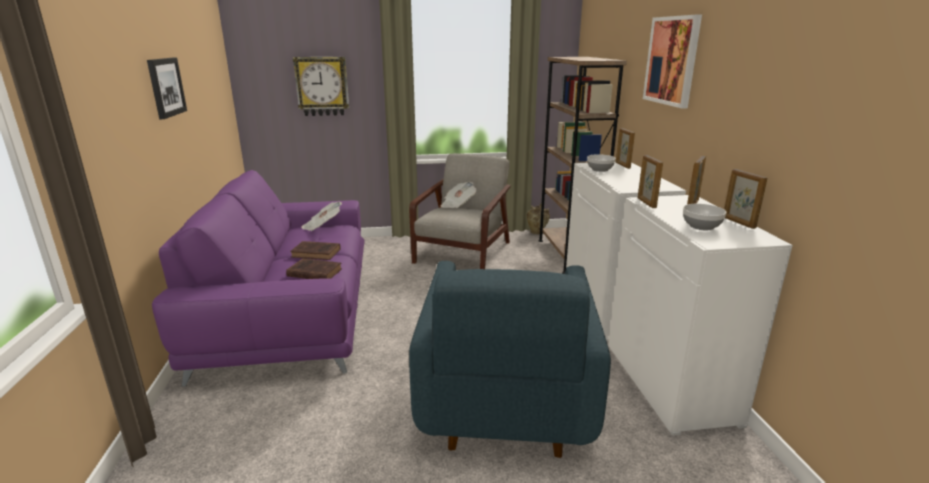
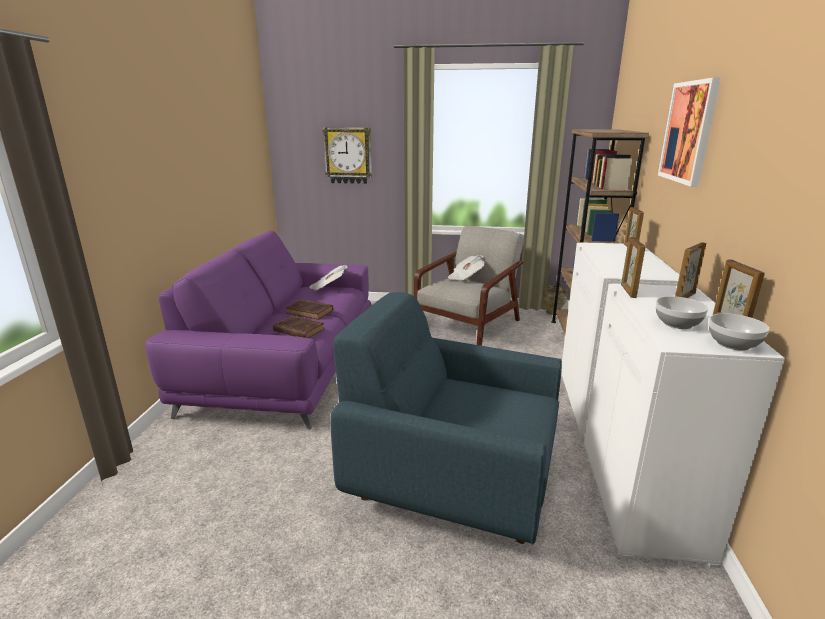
camera: 15 degrees right, 0 degrees up
picture [147,58,187,119] -> none
blue armchair [409,261,611,458] -> blue armchair turned 90 degrees clockwise [331,292,562,544]
bowl [587,154,616,172] -> bowl moved to [709,313,769,351]

